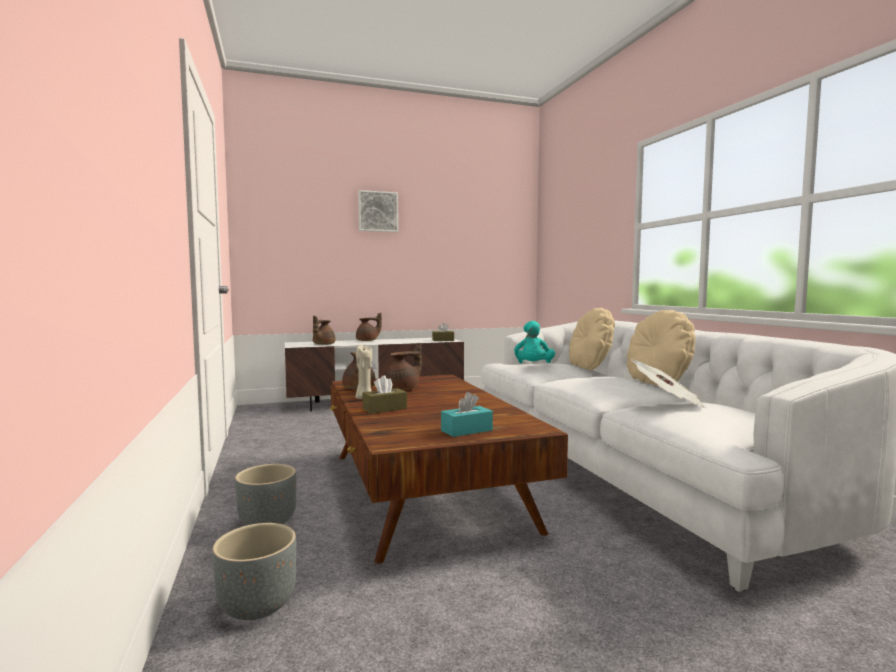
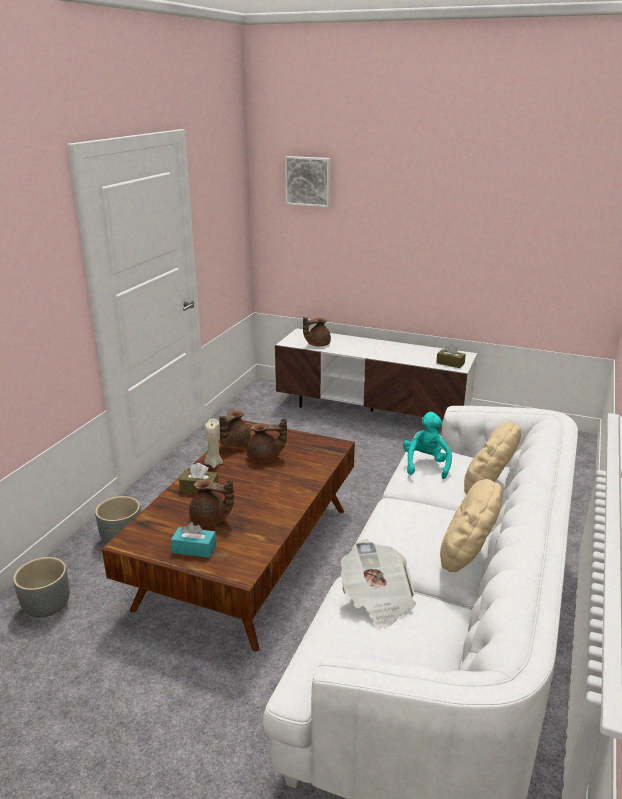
camera: 40 degrees right, 20 degrees up
brown teapot [356,313,382,341] -> brown teapot moved to [189,479,234,526]
picture [358,190,398,232] -> picture moved to [285,156,330,207]
turquoise plush toy [514,321,555,363] -> turquoise plush toy turned 135 degrees clockwise [403,412,452,479]

